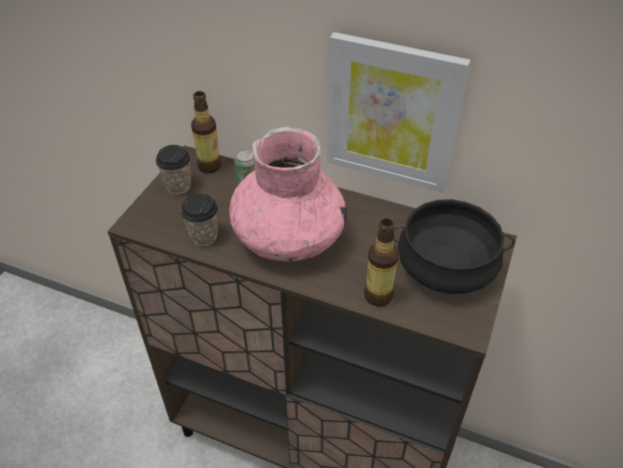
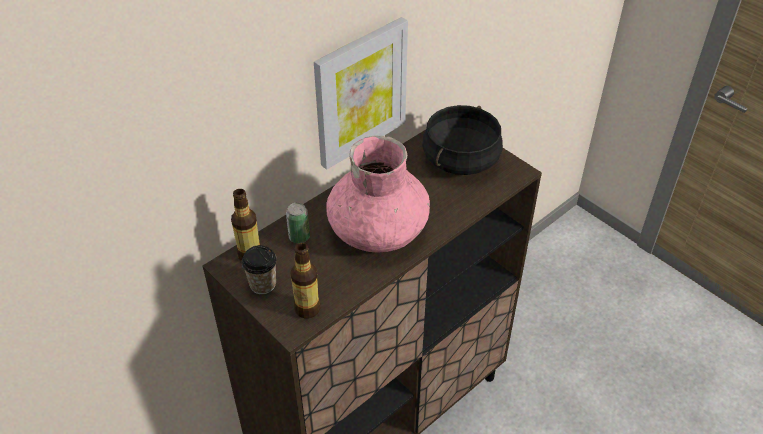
camera: 65 degrees left, 0 degrees up
cup [180,193,218,246] -> none
bottle [364,218,399,306] -> bottle moved to [290,243,320,318]

